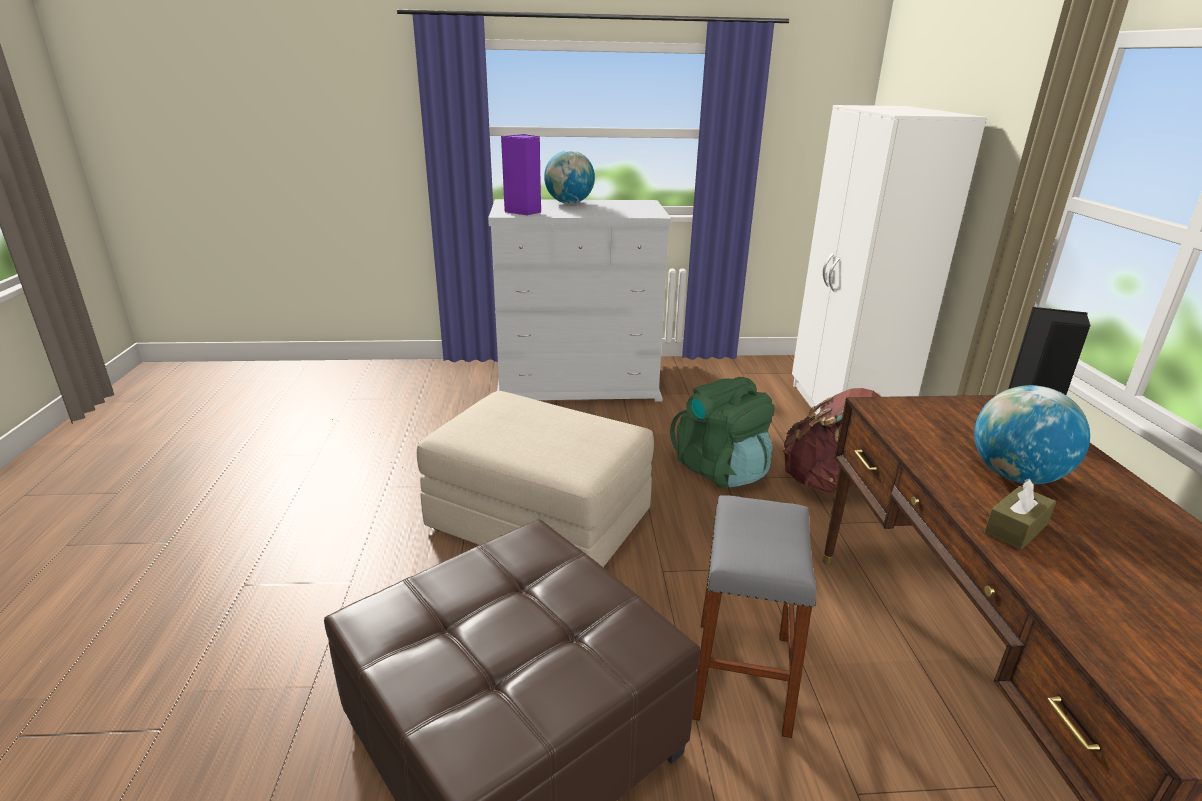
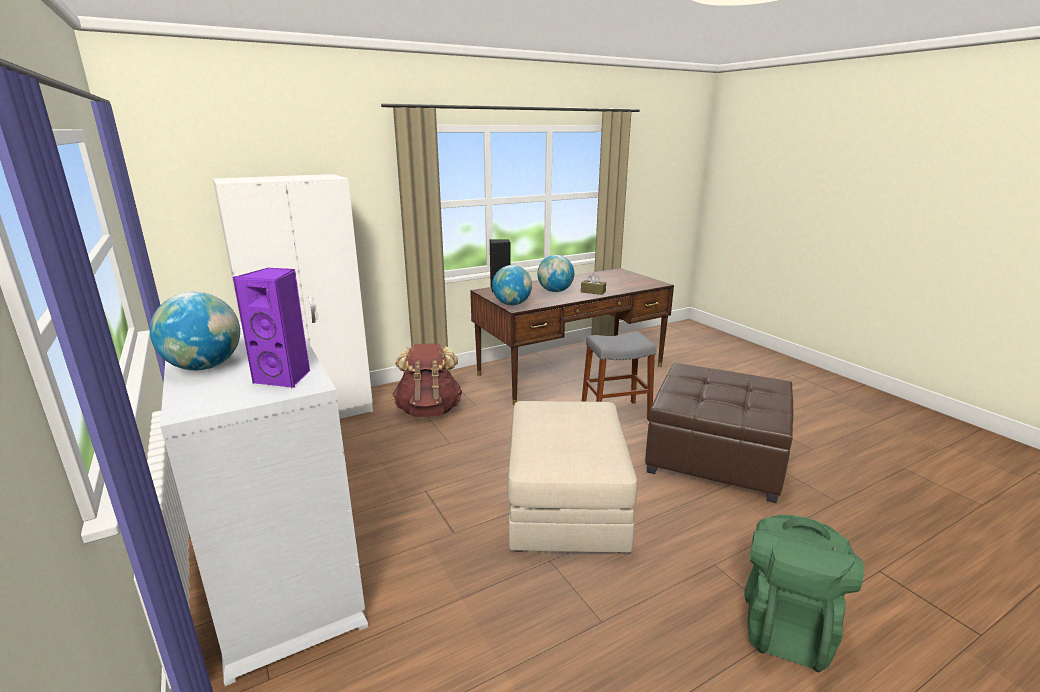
camera: 115 degrees left, 5 degrees down
green backpack [670,377,774,488] -> green backpack moved to [744,515,864,673]
none -> globe [492,265,532,305]

